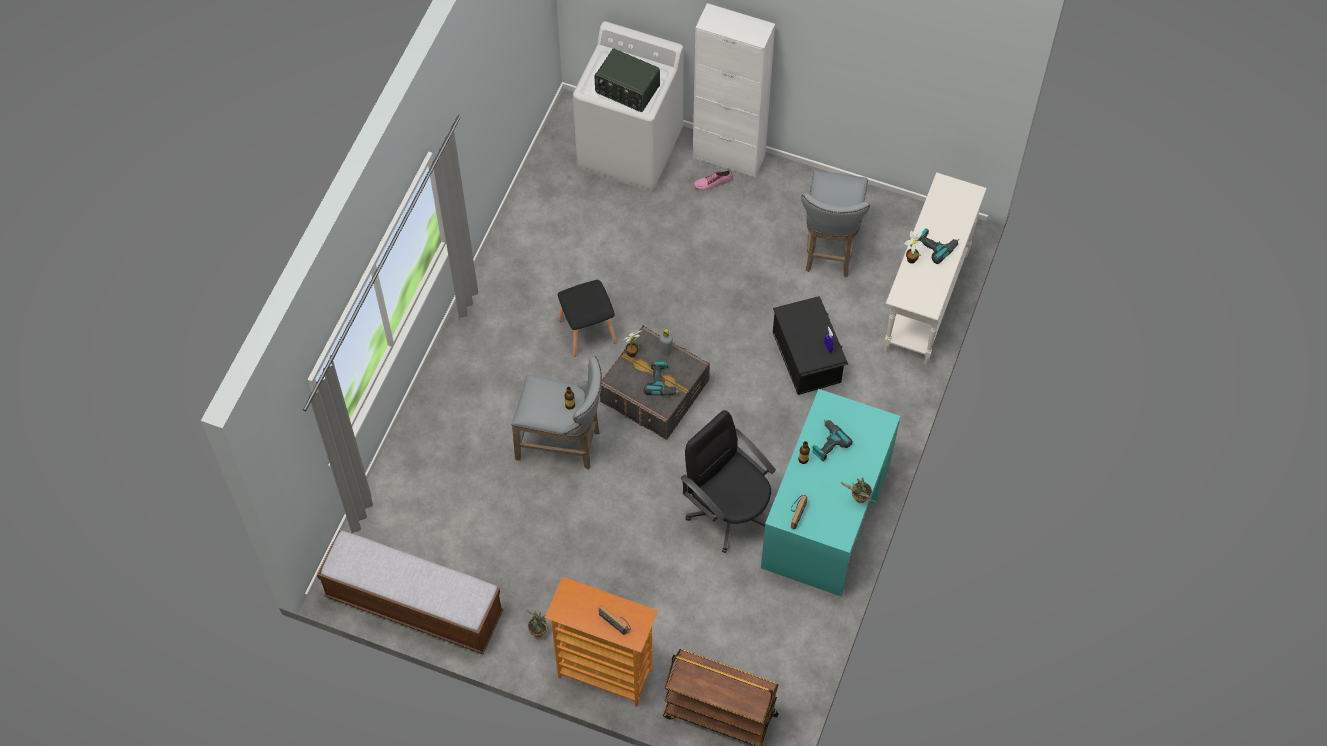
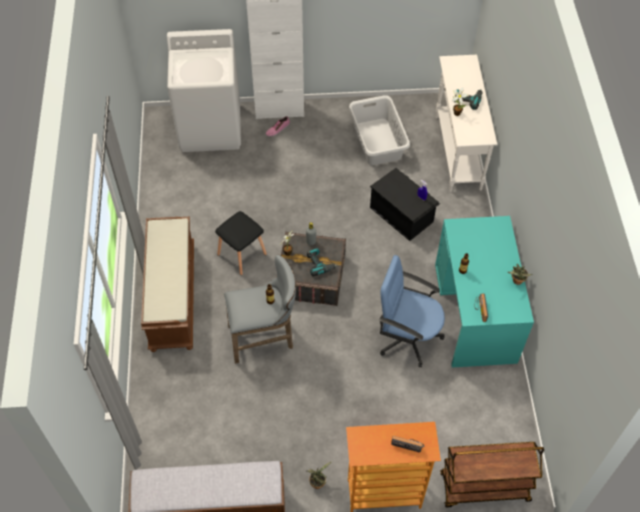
camera: 25 degrees left, 5 degrees down
radio [594,49,660,112] -> none
black office chair [681,410,776,553] -> blue office chair [379,255,445,367]
grey stool [801,170,870,277] -> grey laundry basket [349,95,410,165]
power drill [812,419,853,461] -> none
none -> brown bench [141,217,194,352]

